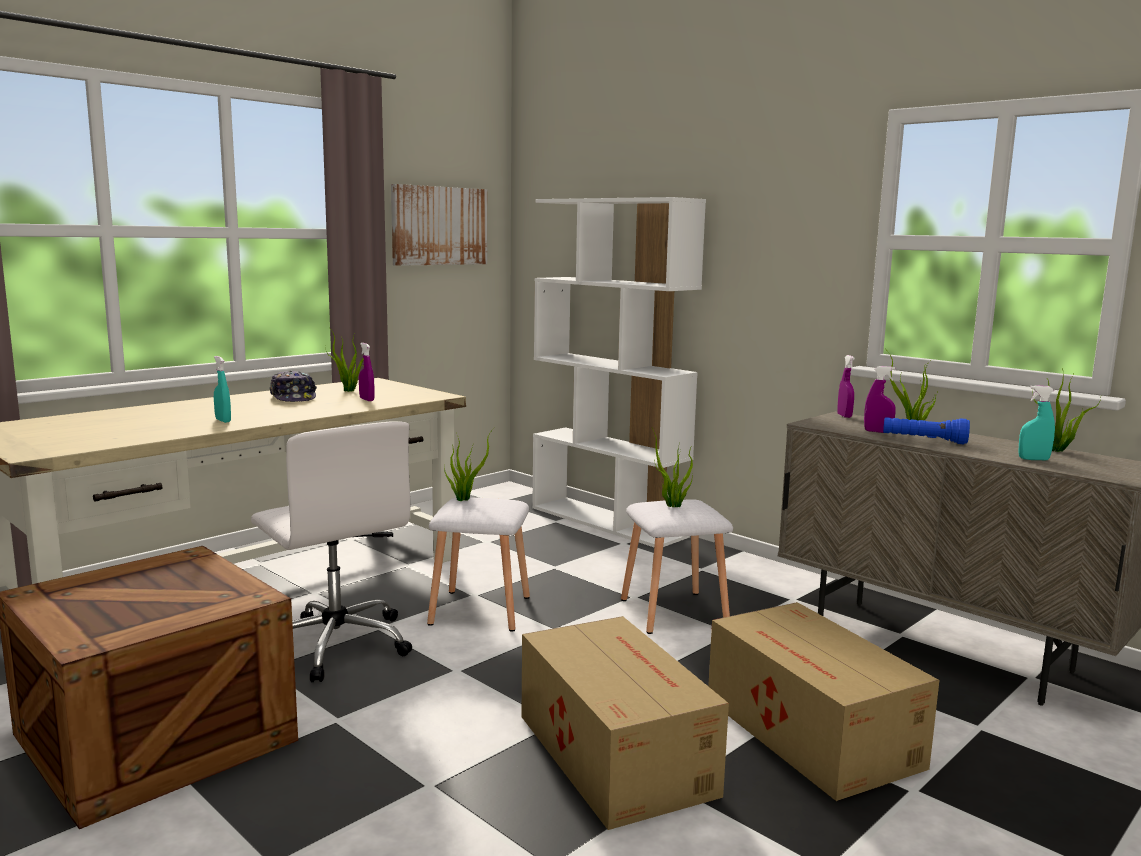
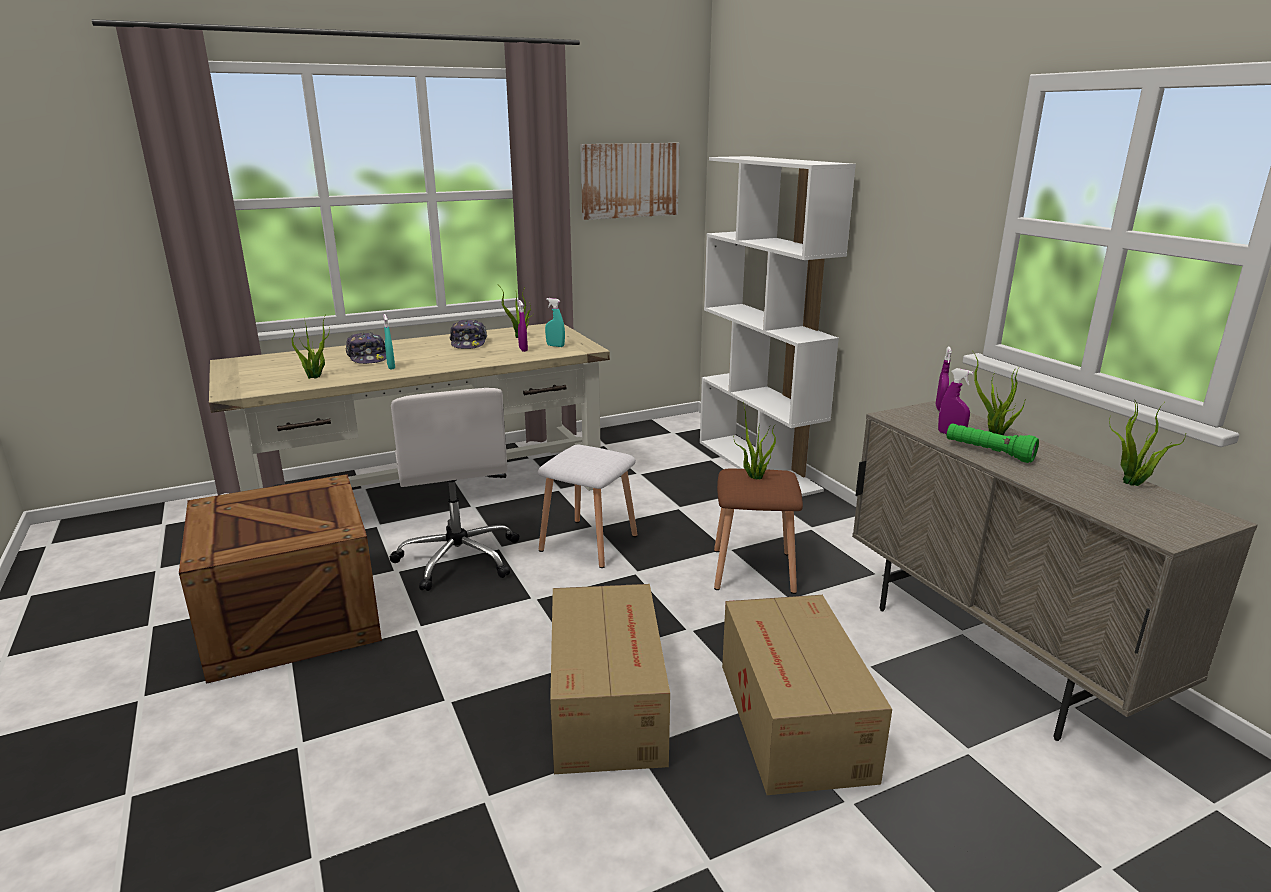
camera: 20 degrees right, 10 degrees up
potted plant [444,427,495,501] -> potted plant moved to [291,314,330,379]
white stool [621,499,733,634] -> brown stool [714,469,803,594]
blue flashlight [883,417,970,444] -> green flashlight [947,423,1039,463]
turquoise spray bottle [1018,385,1055,460] -> turquoise spray bottle moved to [545,298,565,347]
none -> cap [346,333,386,364]

